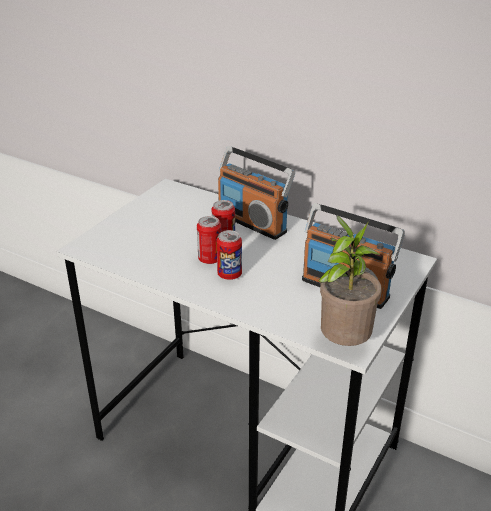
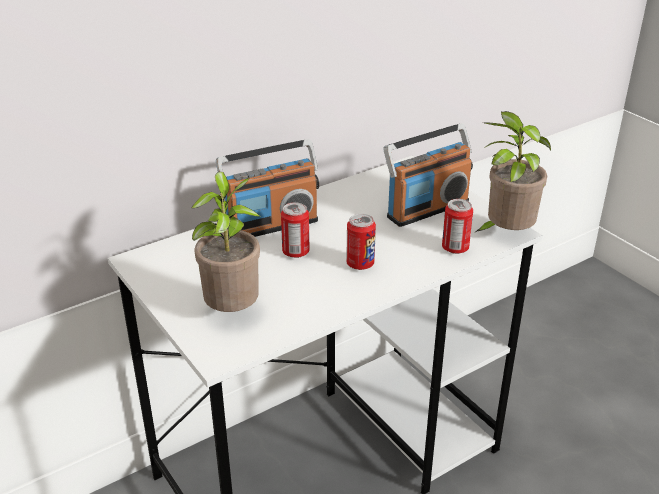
camera: 65 degrees left, 0 degrees up
can [197,216,221,264] -> can moved to [442,199,473,254]
none -> potted plant [191,172,260,312]

